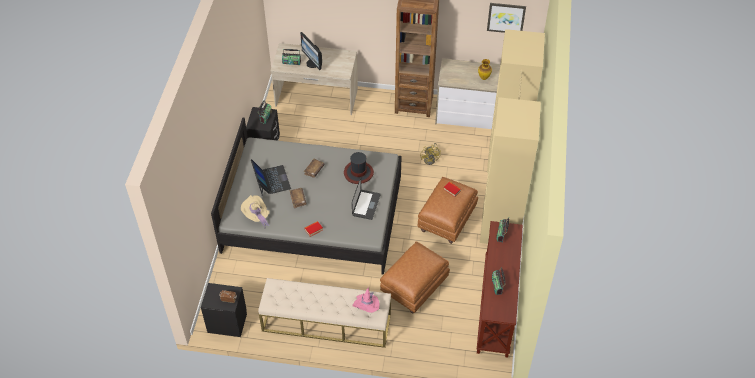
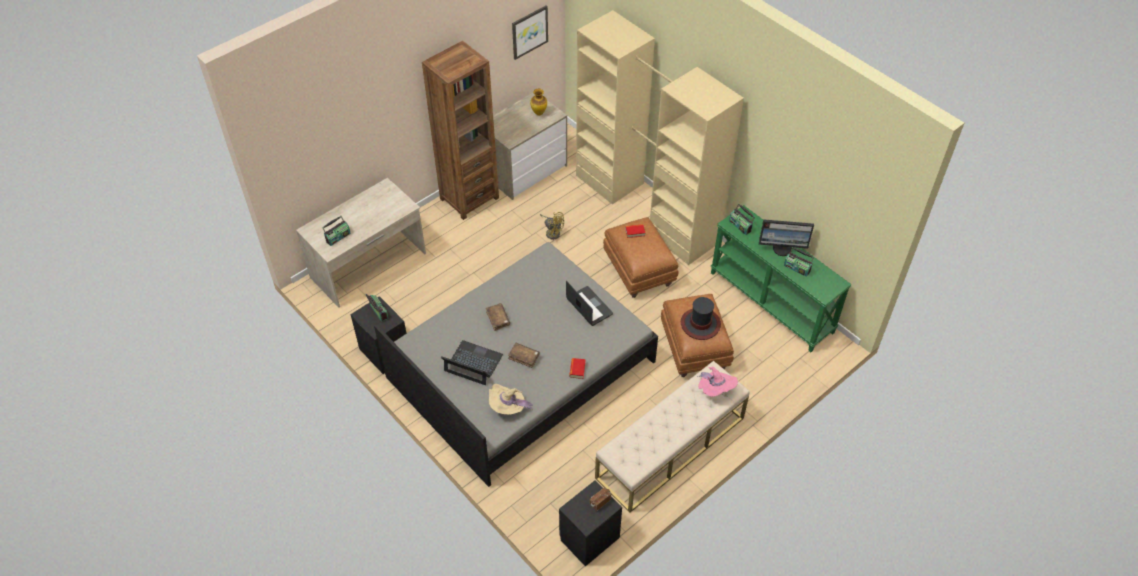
camera: 50 degrees left, 0 degrees up
monitor [300,32,322,70] -> monitor moved to [759,219,814,256]
hat [344,152,374,184] -> hat moved to [681,297,721,340]
brown console table [476,221,523,358] -> green console table [711,205,852,352]

